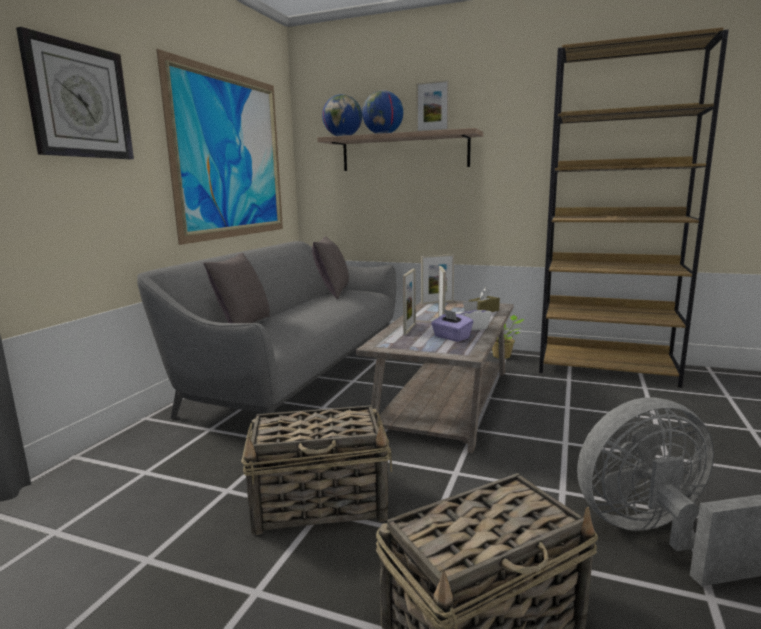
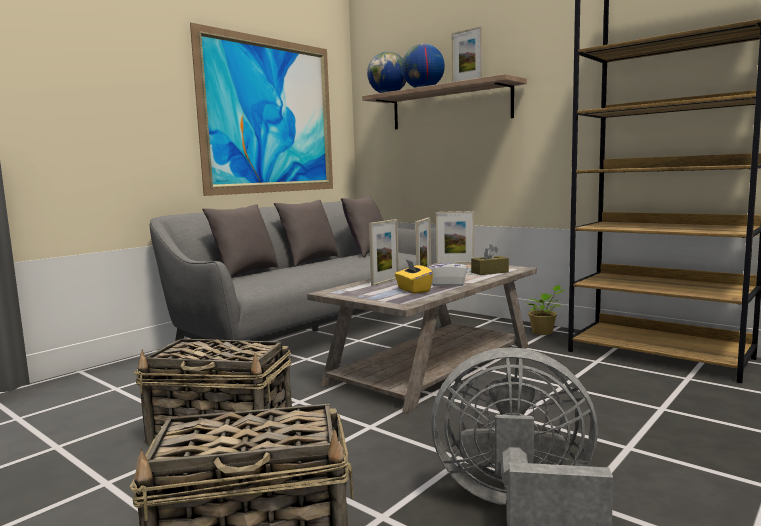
camera: 20 degrees right, 5 degrees down
wall clock [16,27,134,159] -> none
purple tissue box [431,309,474,342] -> yellow tissue box [395,260,433,294]
none -> grey pillow [274,200,339,267]

